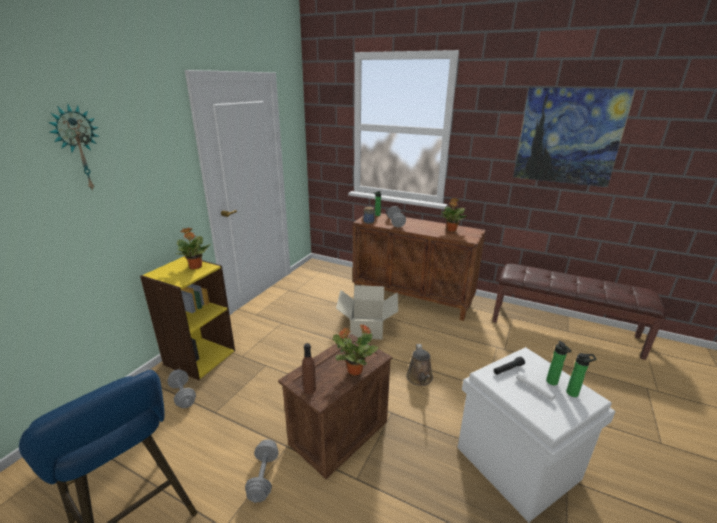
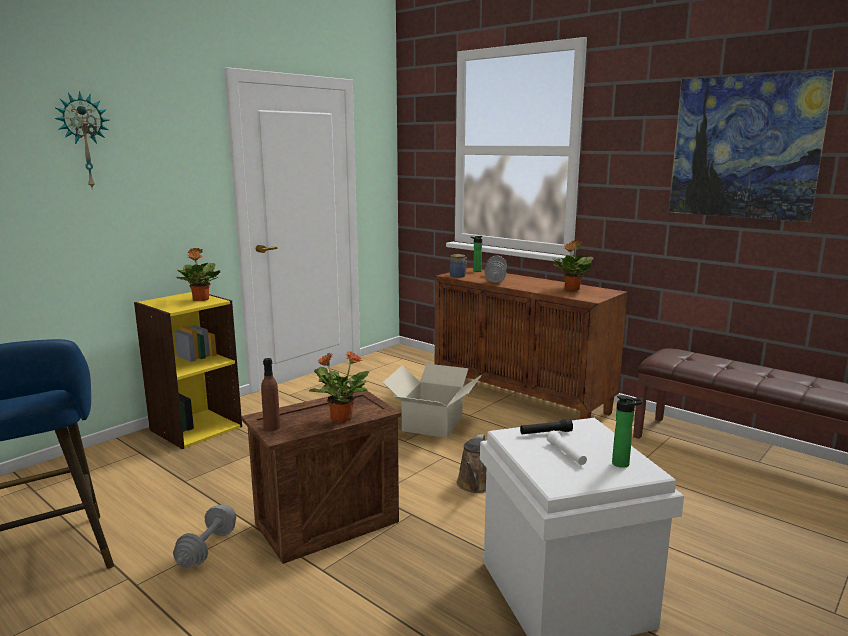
camera: 15 degrees right, 10 degrees down
grey dumbbell [167,369,196,408] -> none
bottle [546,341,572,385] -> none

